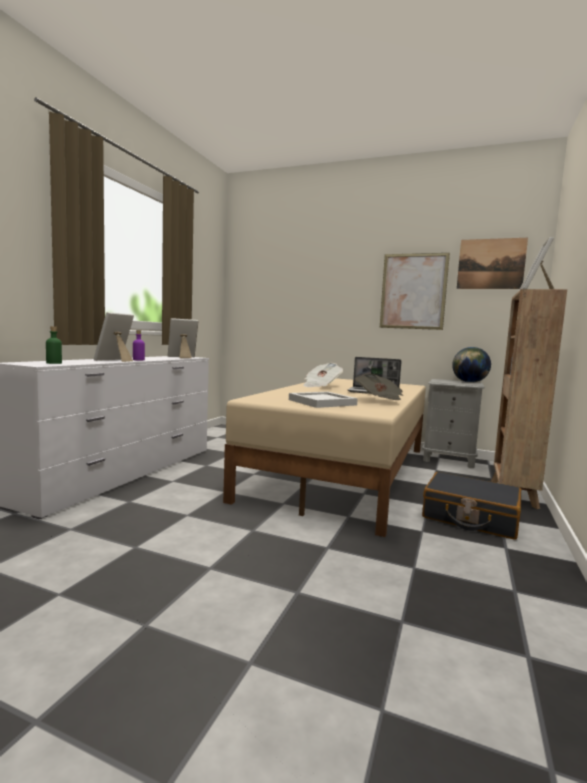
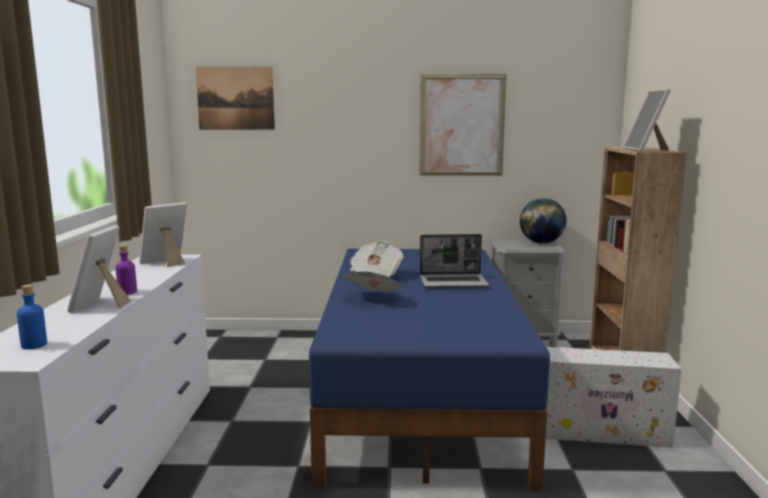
camera: 20 degrees left, 5 degrees up
green bottle [46,326,62,364] -> blue bottle [17,285,47,349]
beige bed [223,378,426,537] -> blue bed [309,249,550,491]
white tray [289,392,358,408] -> none
newspaper [355,374,403,400] -> newspaper moved to [341,272,403,292]
black suitcase [422,472,521,540] -> white storage box [546,347,682,448]
picture [457,238,528,289] -> picture moved to [196,67,275,130]

